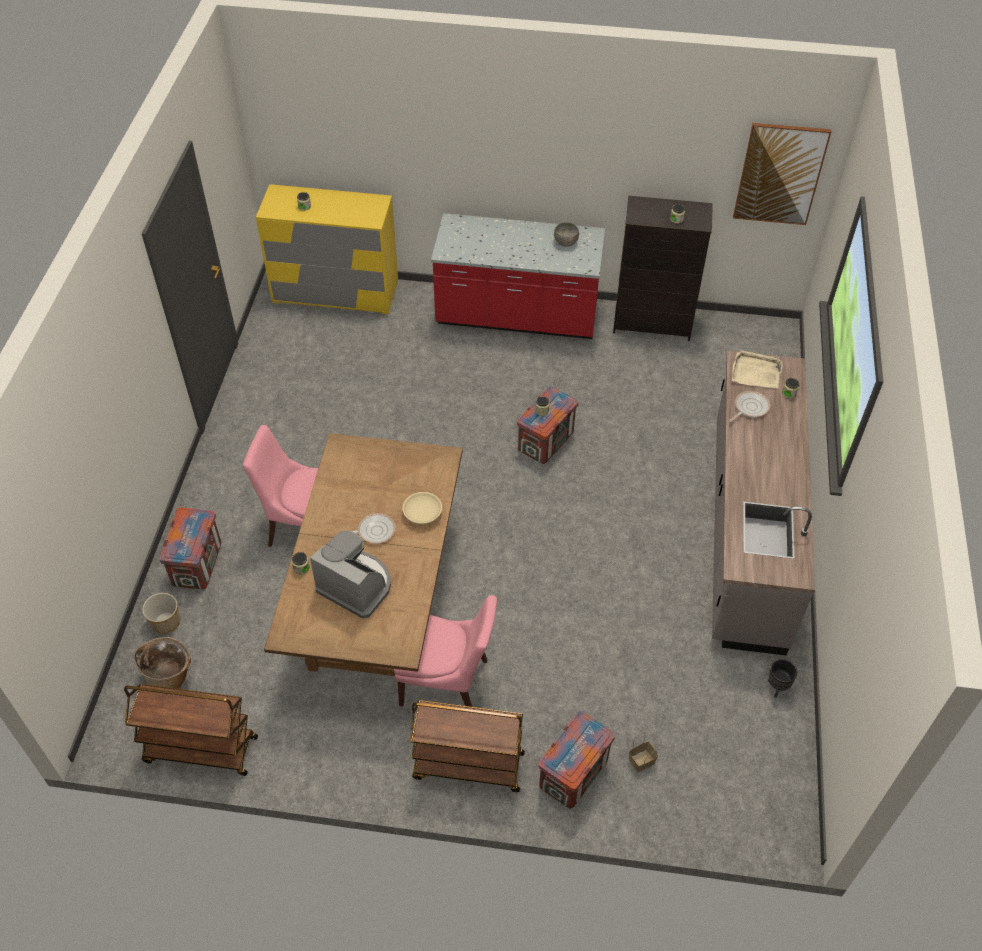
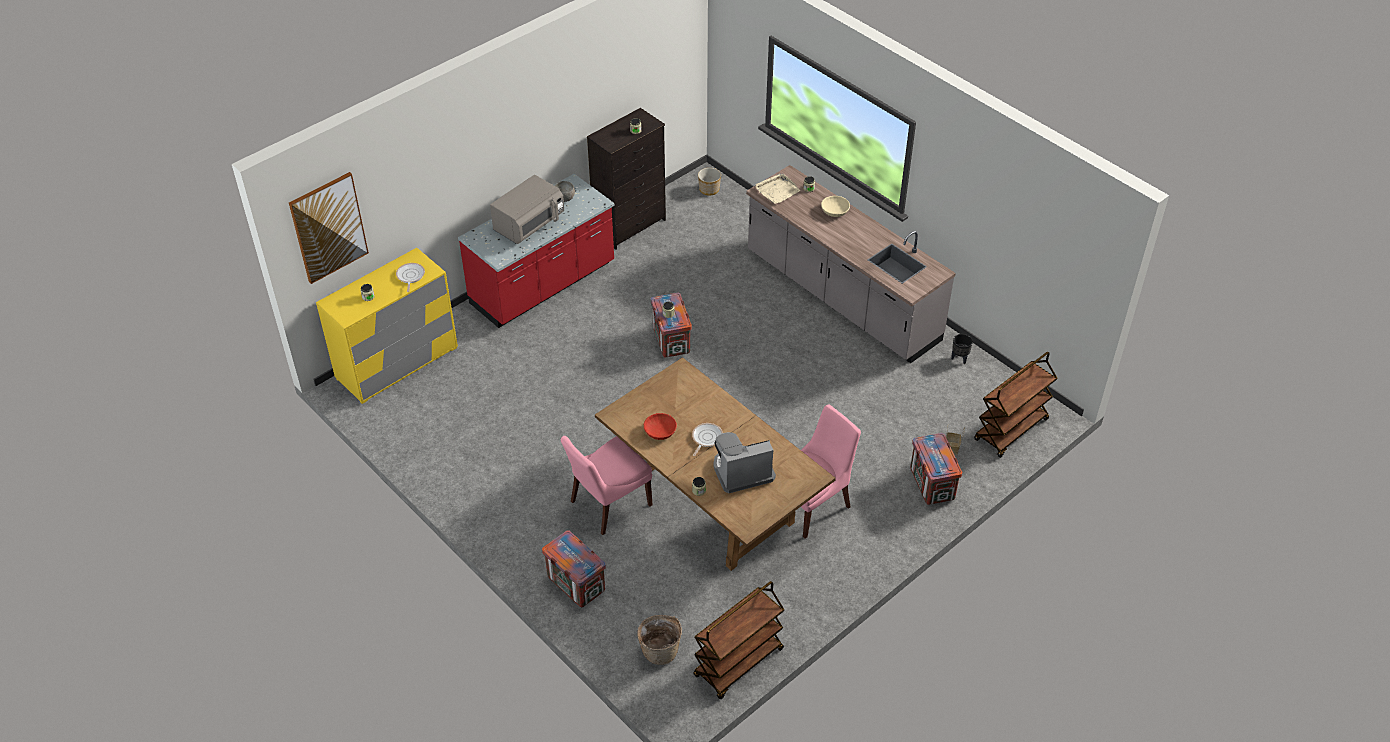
camera: 50 degrees left, 5 degrees down
planter [142,593,180,634] -> planter moved to [698,168,721,196]
beige bowl [402,492,442,525] -> beige bowl moved to [821,196,850,217]
brown cart [410,700,525,792] -> brown cart moved to [974,352,1057,458]
frying pan [729,391,770,422] -> frying pan moved to [396,263,425,292]
picture [733,123,831,225] -> picture moved to [289,172,369,284]
none -> grey microwave [490,175,564,244]
none -> red bowl [644,413,677,440]

